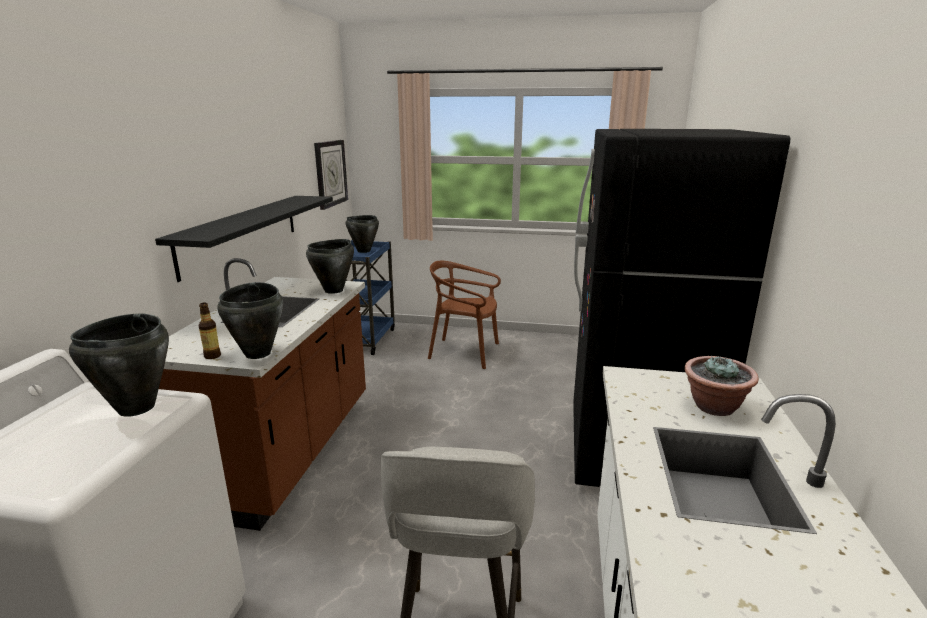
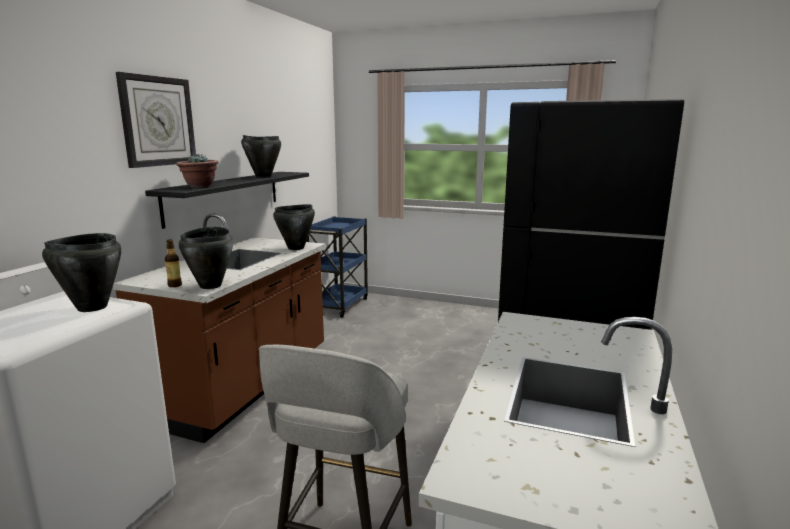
camera: 10 degrees right, 5 degrees down
wall clock [314,140,348,210] -> wall clock moved to [116,72,196,168]
black cooking pot [346,215,379,253] -> black cooking pot moved to [241,135,281,178]
brown chair [428,261,501,369] -> none
potted plant [684,356,759,416] -> potted plant moved to [176,154,219,188]

